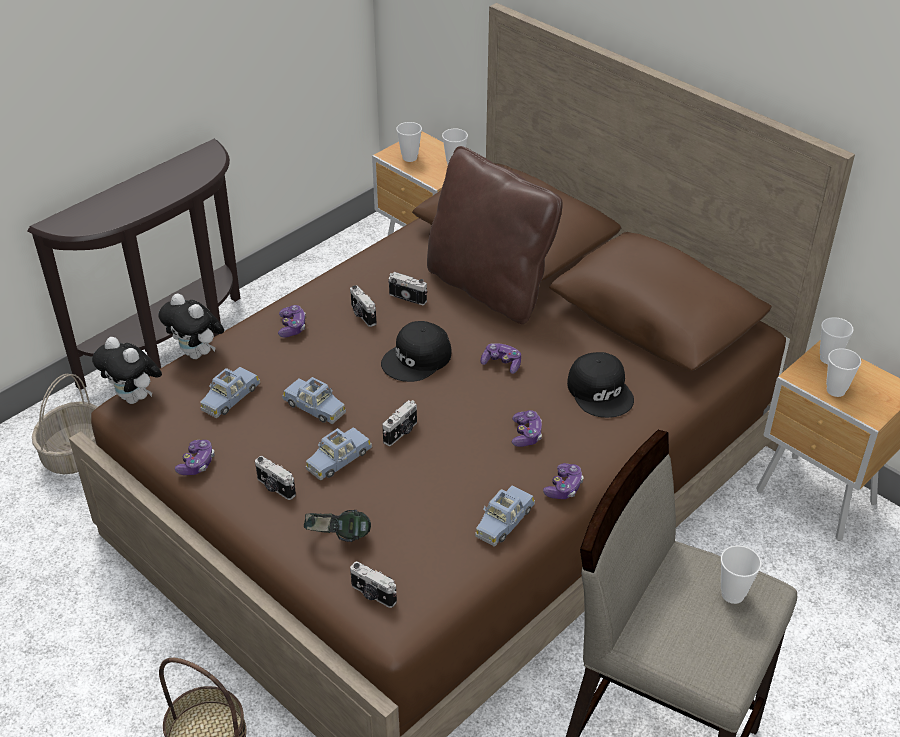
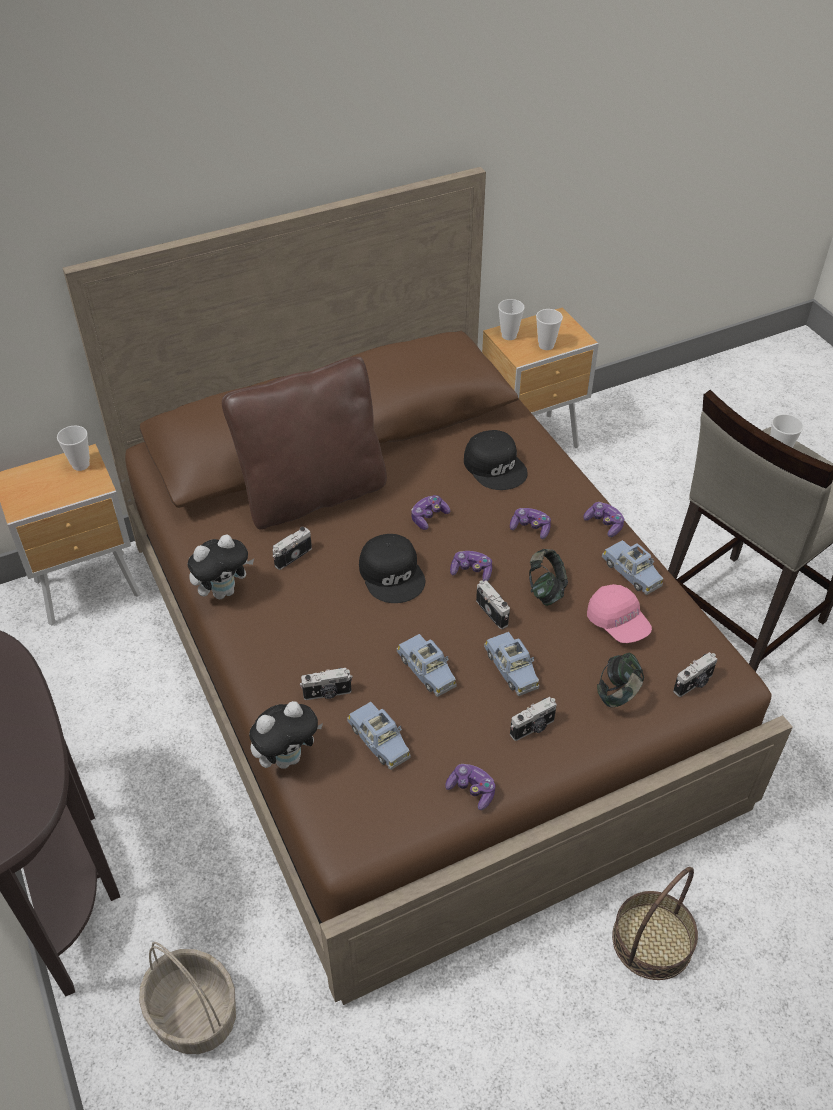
camera: 70 degrees left, 5 degrees up
plush toy [92,337,162,404] -> plush toy moved to [188,535,254,599]
game controller [278,305,306,337] -> game controller moved to [450,551,492,581]
blue toy car [282,377,346,424] -> blue toy car turned 90 degrees clockwise [397,634,456,697]
camera [350,285,376,327] -> camera moved to [300,668,353,700]
cup [396,122,422,162] -> none
black cap [567,352,634,418] -> black cap turned 60 degrees clockwise [464,430,528,490]
none -> headphones [529,549,568,606]
none -> pink cap [587,584,652,643]

